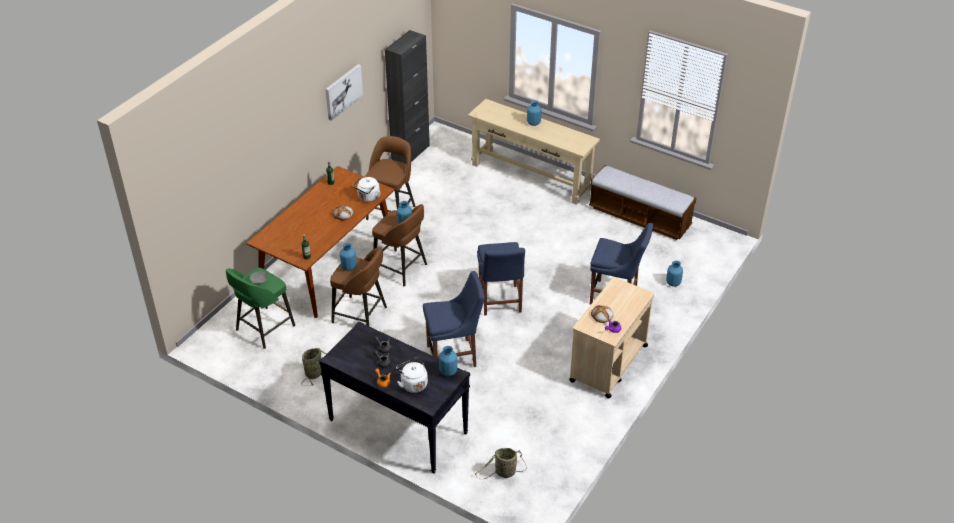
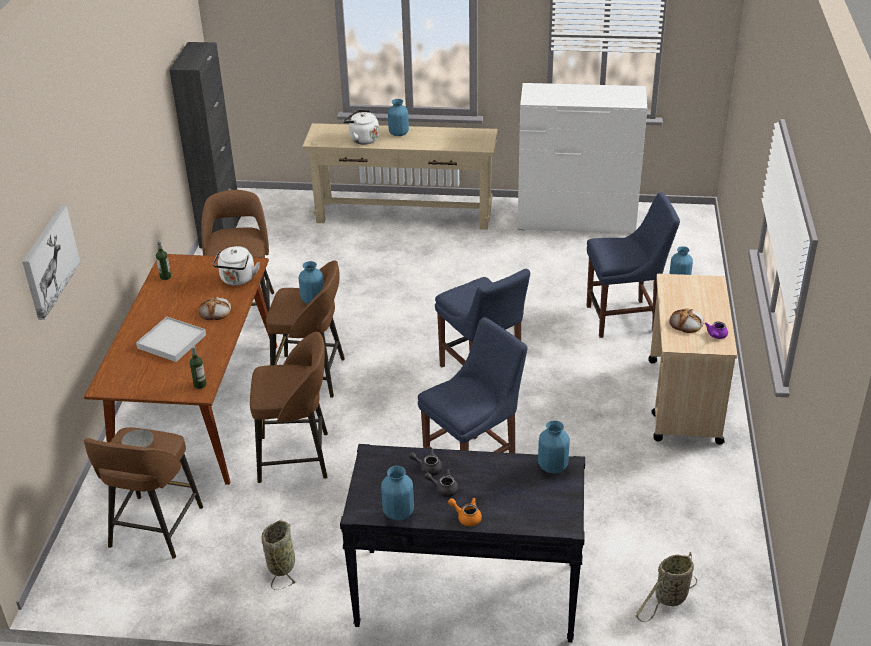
camera: 25 degrees left, 5 degrees down
green stool [226,268,295,349] -> brown stool [84,427,203,559]
picture [325,64,363,121] -> picture moved to [22,206,80,320]
blue vase [340,243,357,271] -> blue vase moved to [381,466,414,520]
white kettle [396,357,428,393] -> white kettle moved to [343,110,379,145]
bench [589,165,696,240] -> white dresser [518,83,647,234]
none -> white tray [136,317,206,362]

